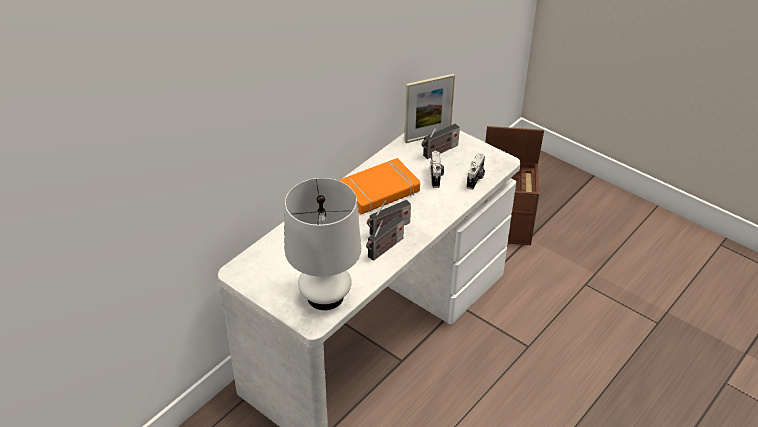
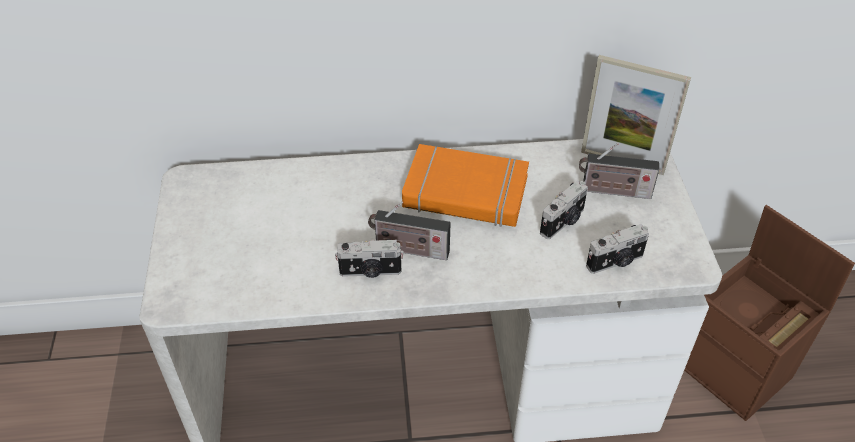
camera: 45 degrees right, 5 degrees up
white table lamp [285,178,361,310] -> none
radio [366,216,404,261] -> camera [335,239,404,278]

